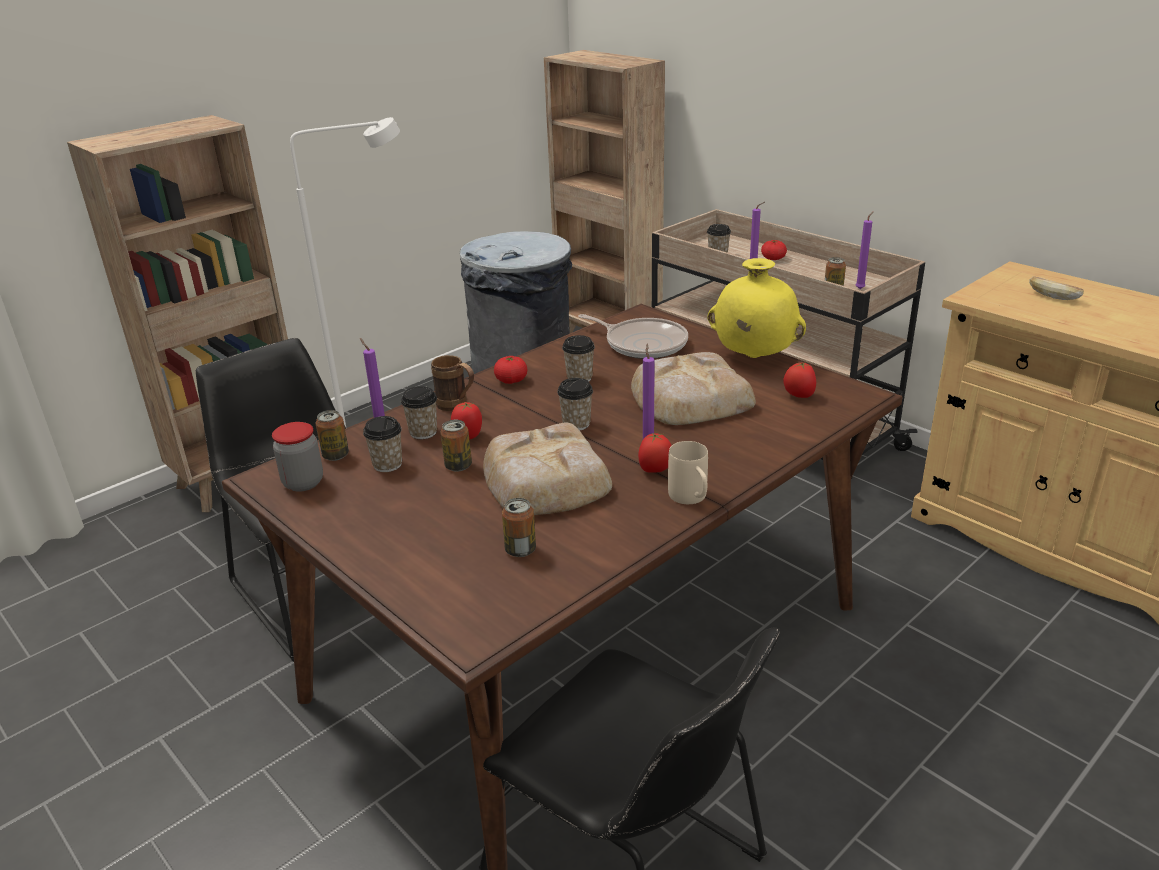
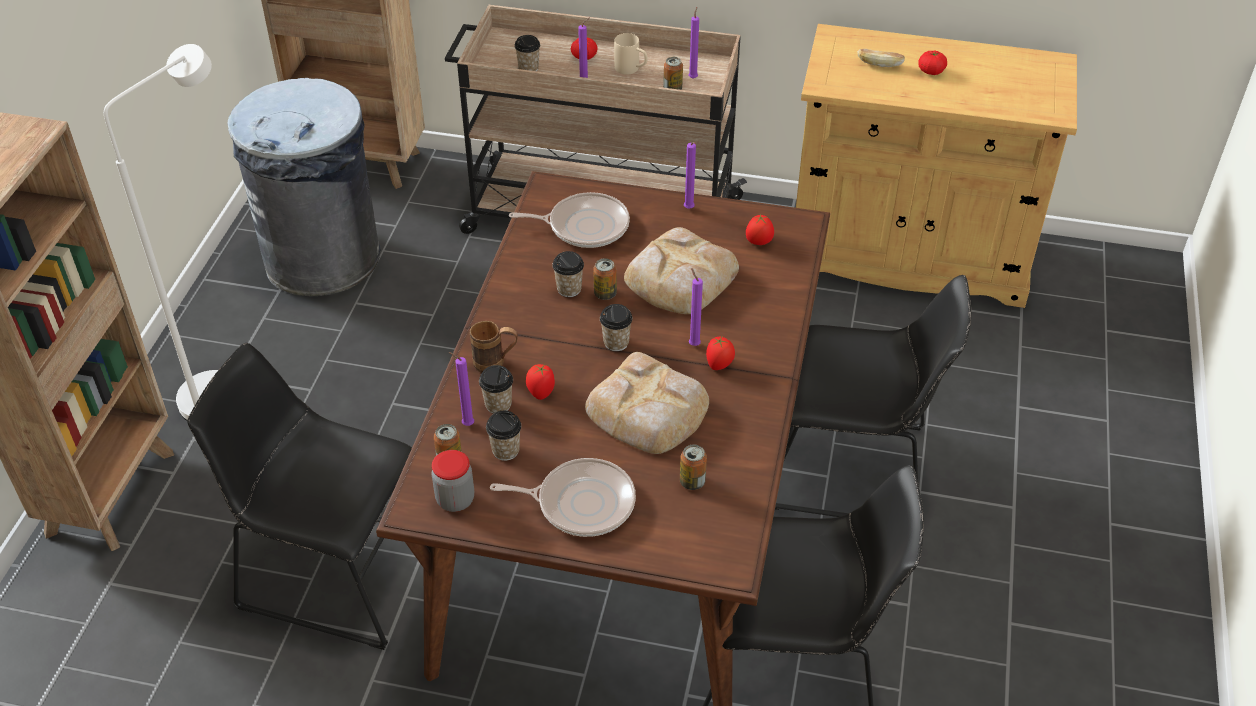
camera: 35 degrees left, 15 degrees up
can [440,420,472,472] -> can moved to [593,258,617,300]
tomato [494,356,527,384] -> tomato moved to [918,51,947,75]
beige mug [668,441,708,504] -> beige mug moved to [614,33,648,74]
yellow vase [707,258,806,358] -> purple candle [684,142,696,209]
none -> frying pan [490,458,636,537]
none -> black chair [775,275,972,517]

